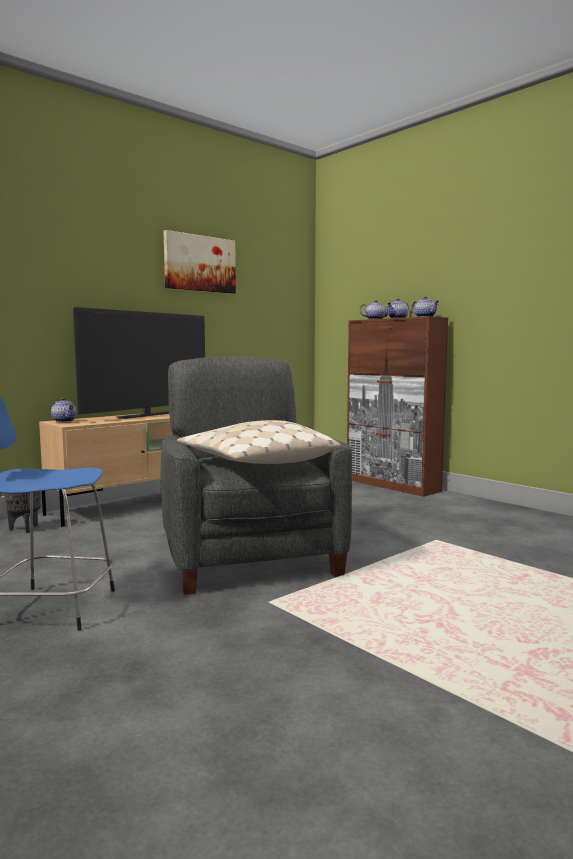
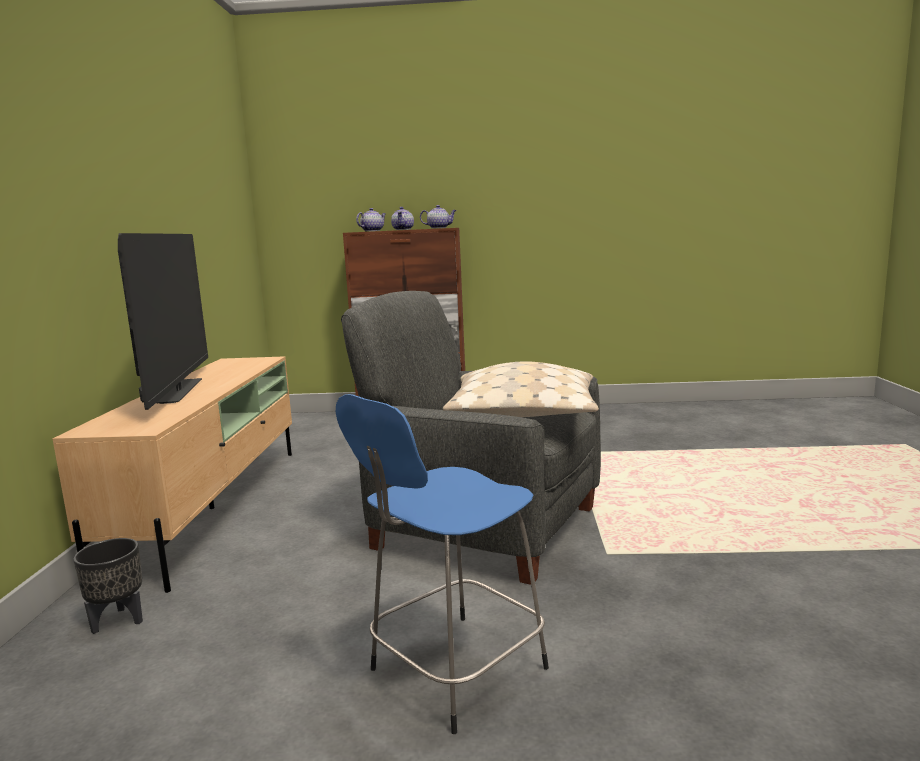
camera: 45 degrees left, 5 degrees up
teapot [51,398,77,422] -> none
picture [164,230,236,294] -> none

